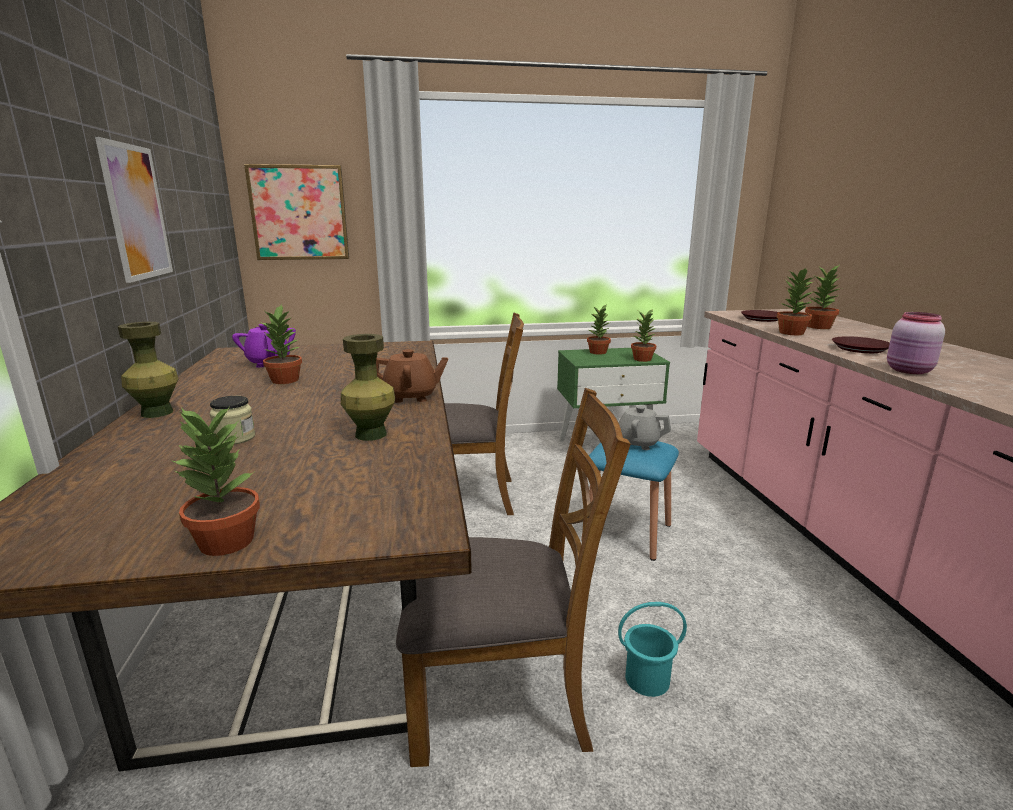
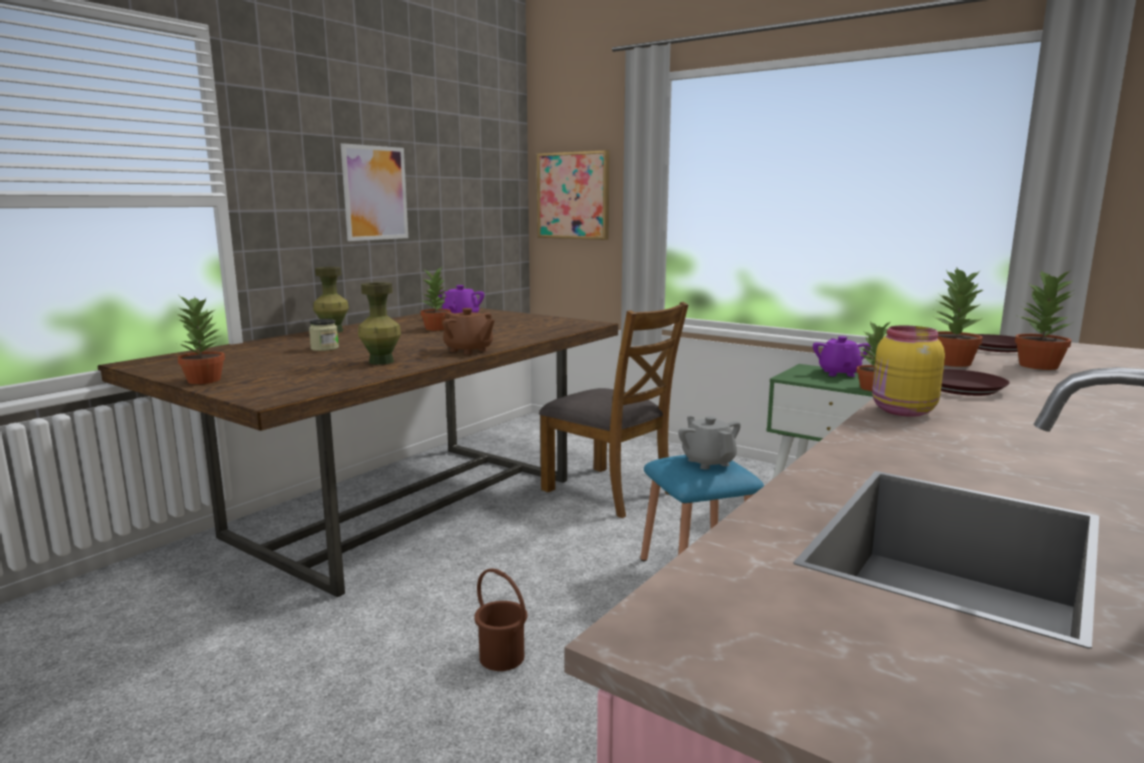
camera: 45 degrees right, 5 degrees down
brown chair [396,388,631,767] -> none
potted plant [587,305,611,355] -> purple teapot [813,336,871,377]
turquoise bucket [618,602,687,697] -> brown bucket [474,568,527,671]
pink jar [887,312,945,374] -> yellow jar [872,325,945,417]

